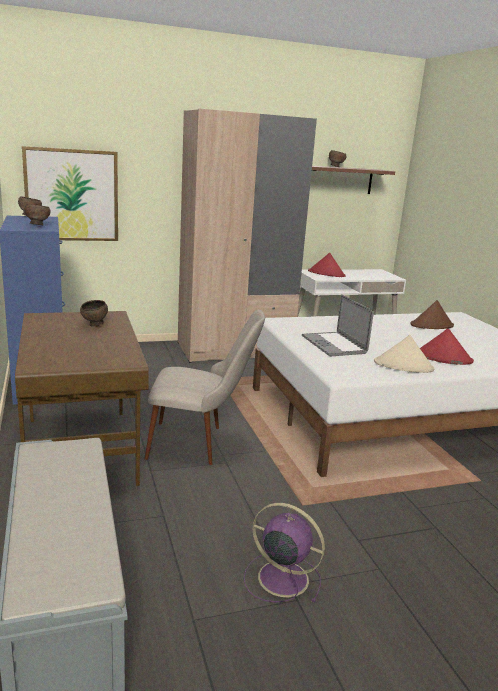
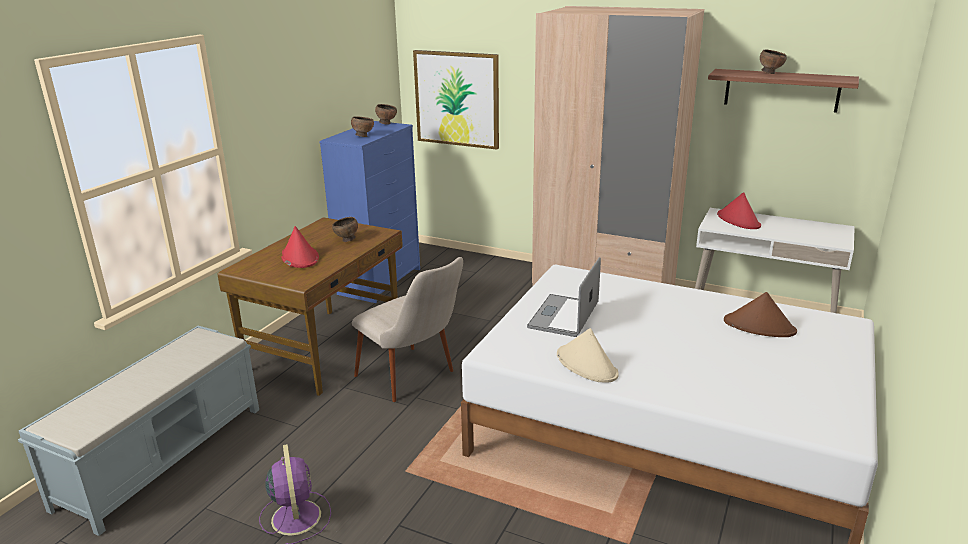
camera: 45 degrees right, 5 degrees up
red hat [420,328,474,365] -> red hat moved to [281,226,319,268]

